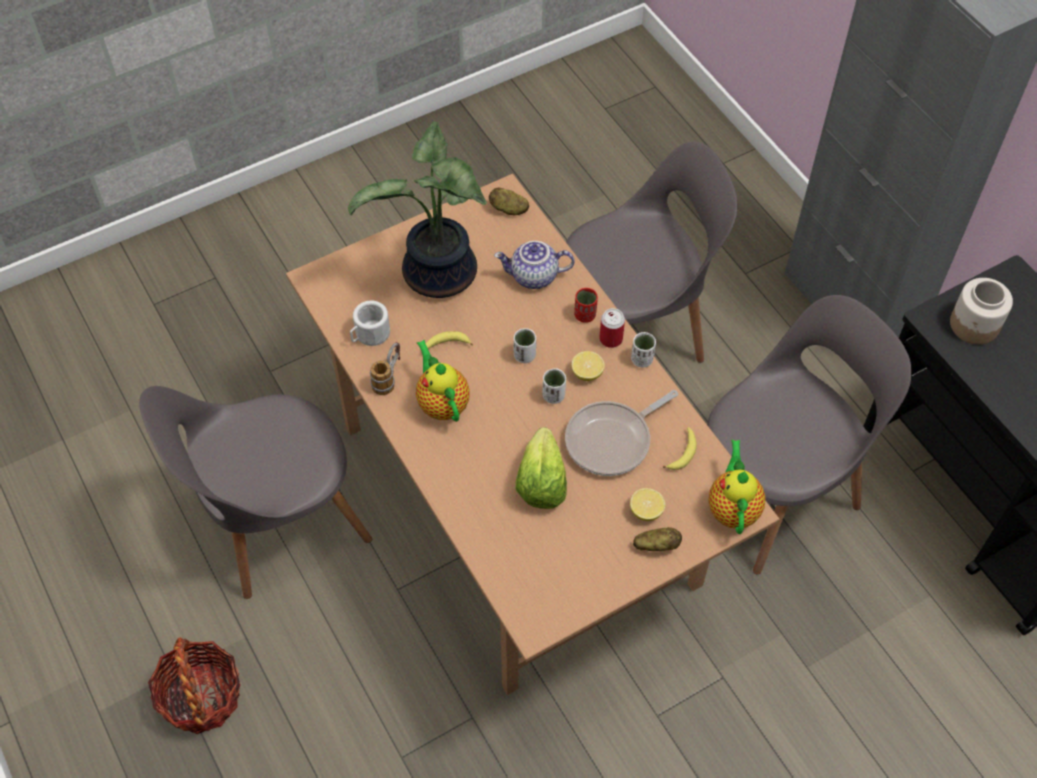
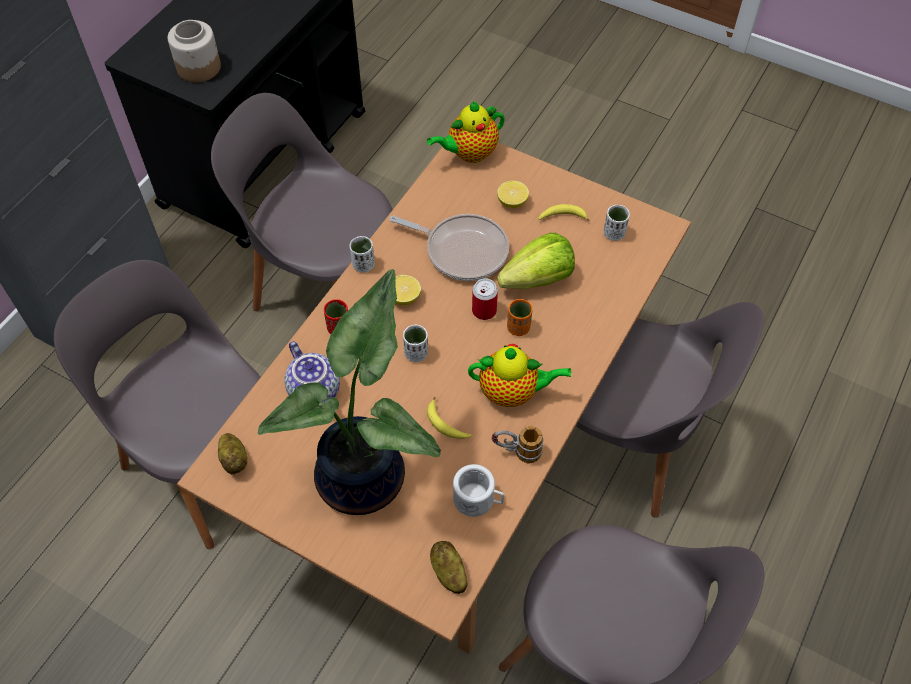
camera: 120 degrees left, 0 degrees up
basket [148,637,240,734] -> none
teapot [416,340,470,422] -> teapot turned 120 degrees counterclockwise [468,344,571,407]
white cup [543,369,566,404] -> white cup moved to [604,205,630,241]
can [599,308,625,348] -> can moved to [472,278,498,320]
potato [633,527,682,551] -> potato moved to [430,541,468,594]
banana [663,427,697,470] -> banana moved to [538,204,590,221]
none -> orange cup [507,299,533,336]
none -> grey chair [576,302,763,518]

